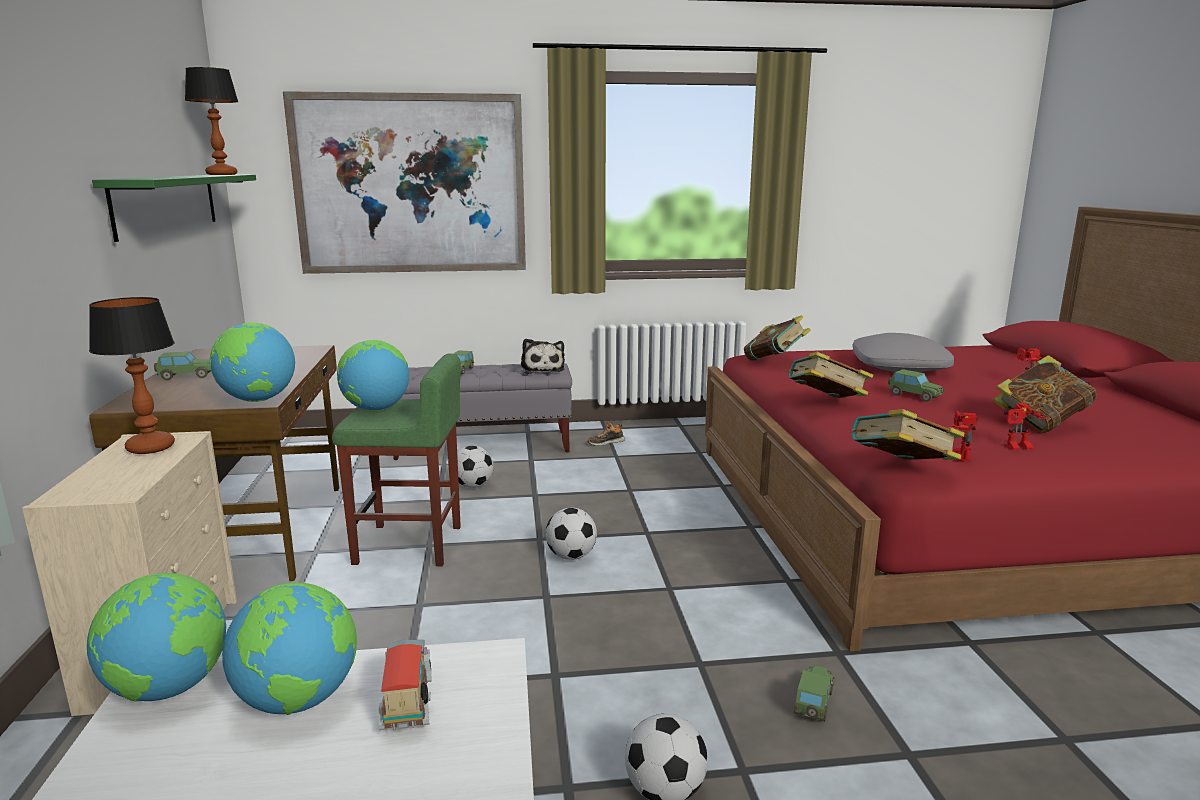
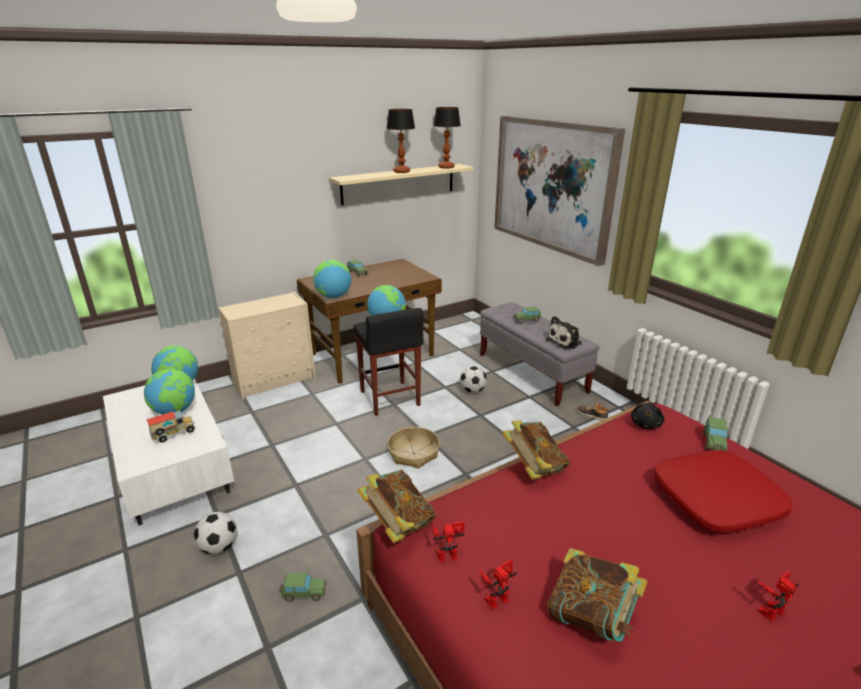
camera: 65 degrees right, 10 degrees up
table lamp [89,297,175,454] -> table lamp moved to [386,109,415,173]
green shelf [92,175,256,242] -> beige shelf [329,164,474,205]
green stool [332,354,461,566] -> black stool [354,308,424,416]
football [545,508,597,560] -> basket [387,427,440,469]
book [744,315,810,361] -> black plush toy [631,403,665,429]
grey pillow [852,333,954,372] -> red pillow [654,450,793,532]
toy car [888,369,944,402] -> toy car moved to [703,417,729,452]
toy robot [1004,403,1047,450] -> toy robot turned 90 degrees clockwise [479,560,517,610]

